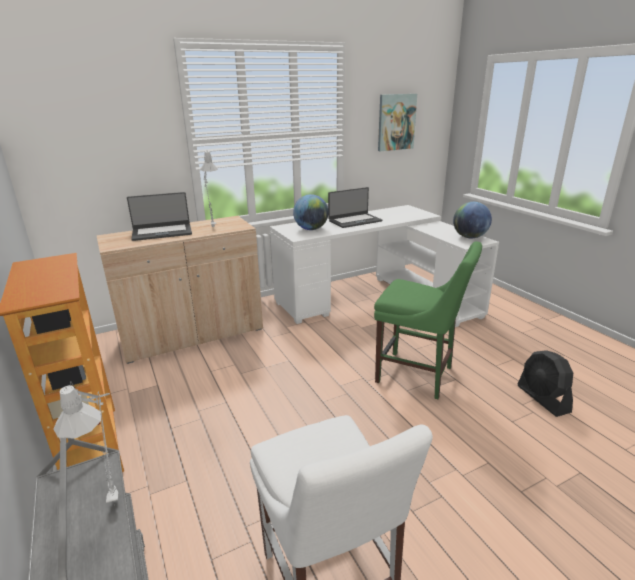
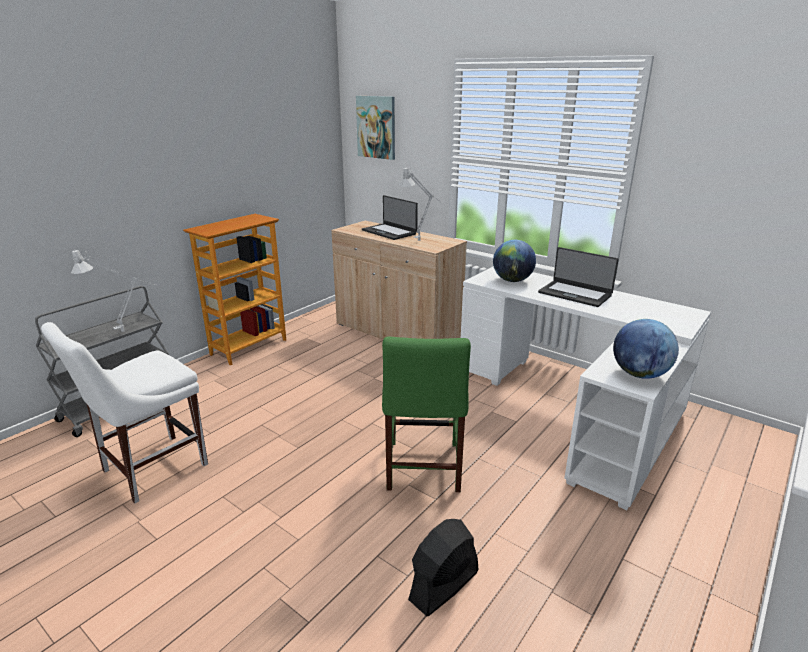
camera: 65 degrees right, 0 degrees up
picture [378,94,417,151] -> picture moved to [356,96,395,160]

